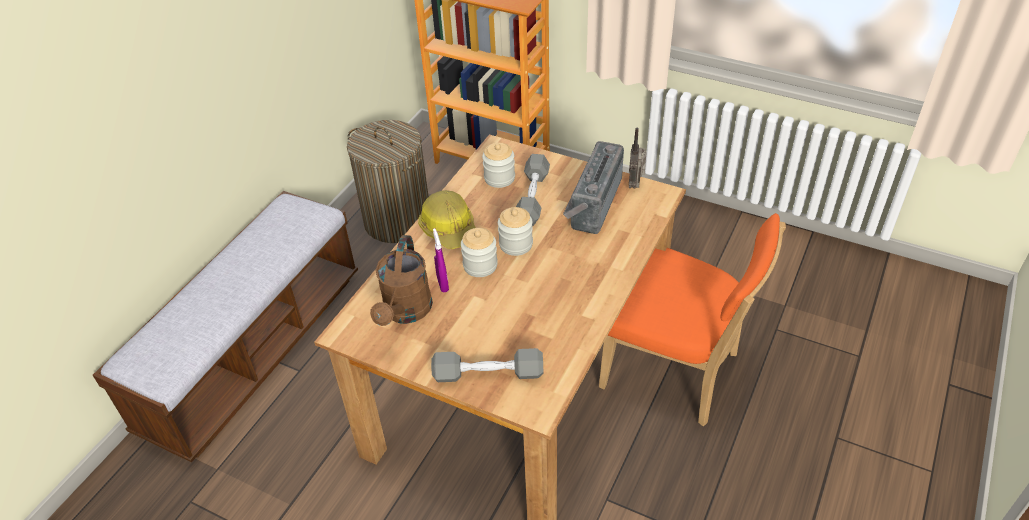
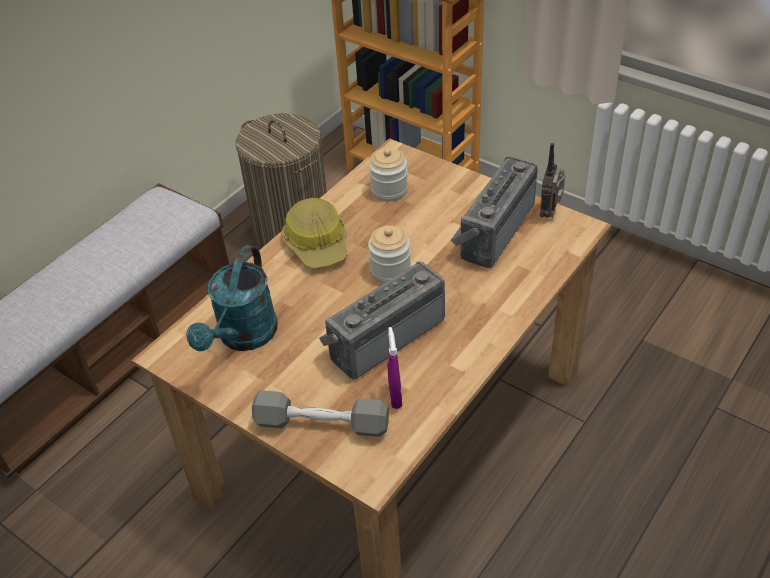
camera: 10 degrees right, 0 degrees up
brown watering can [370,235,433,326] -> turquoise watering can [186,245,277,351]
purple spray bottle [433,228,449,292] -> purple spray bottle moved to [387,327,402,409]
jar [461,228,498,277] -> none
grey dumbbell [516,154,550,226] -> none
orange chair [599,213,786,426] -> none
none -> radio [319,261,445,380]

